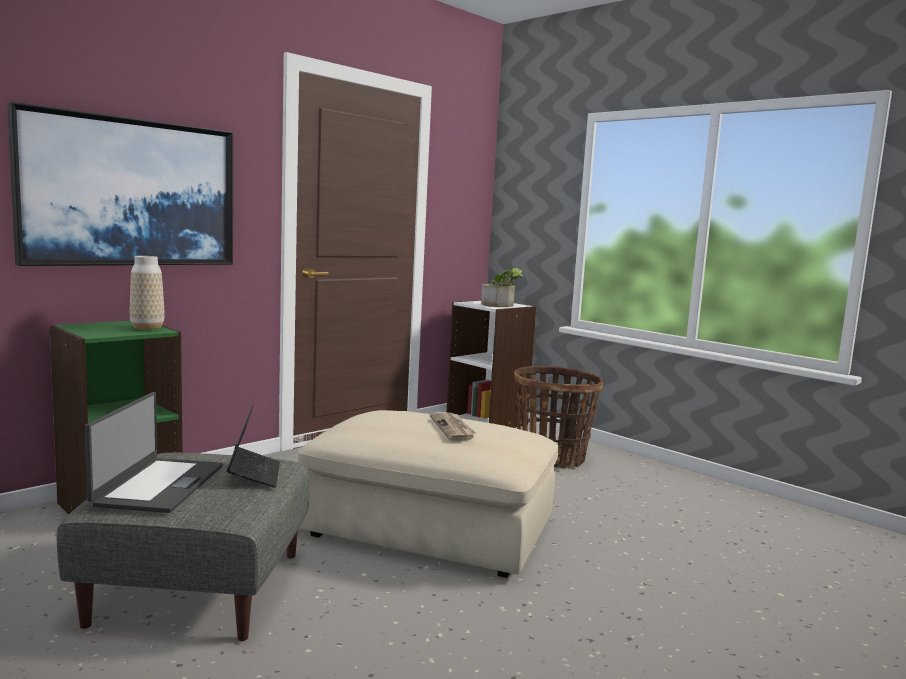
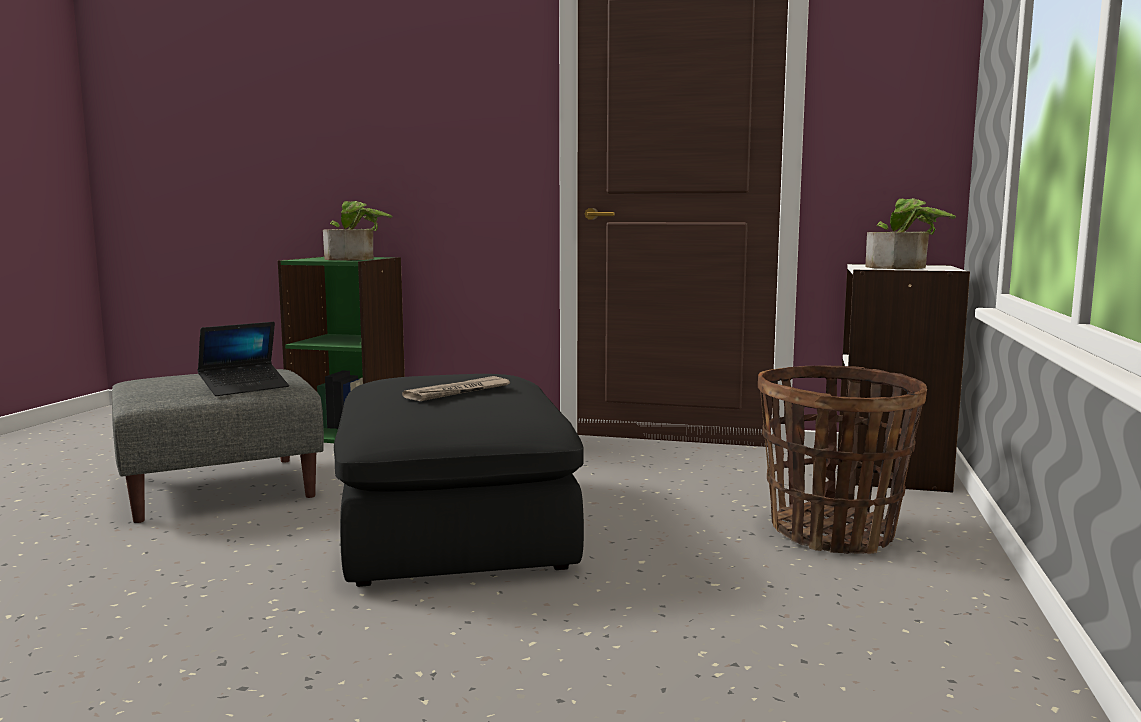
camera: 60 degrees right, 0 degrees up
picture [7,102,233,266] -> none
laptop [85,392,223,513] -> none
vase [130,256,165,330] -> potted plant [323,201,392,261]
beige ottoman [298,410,558,578] -> black ottoman [334,374,584,587]

